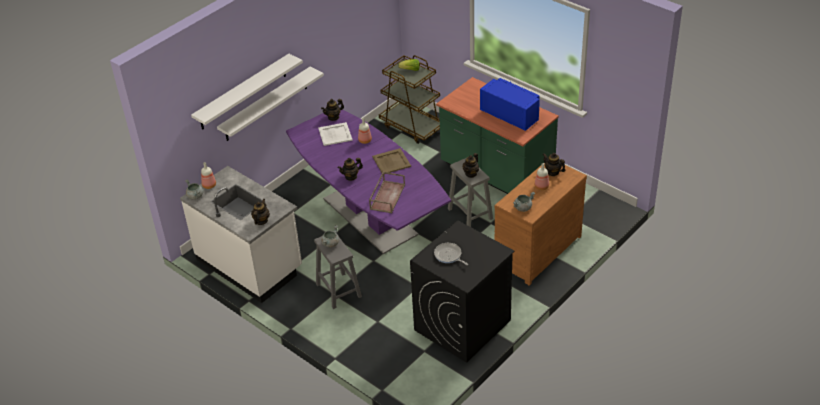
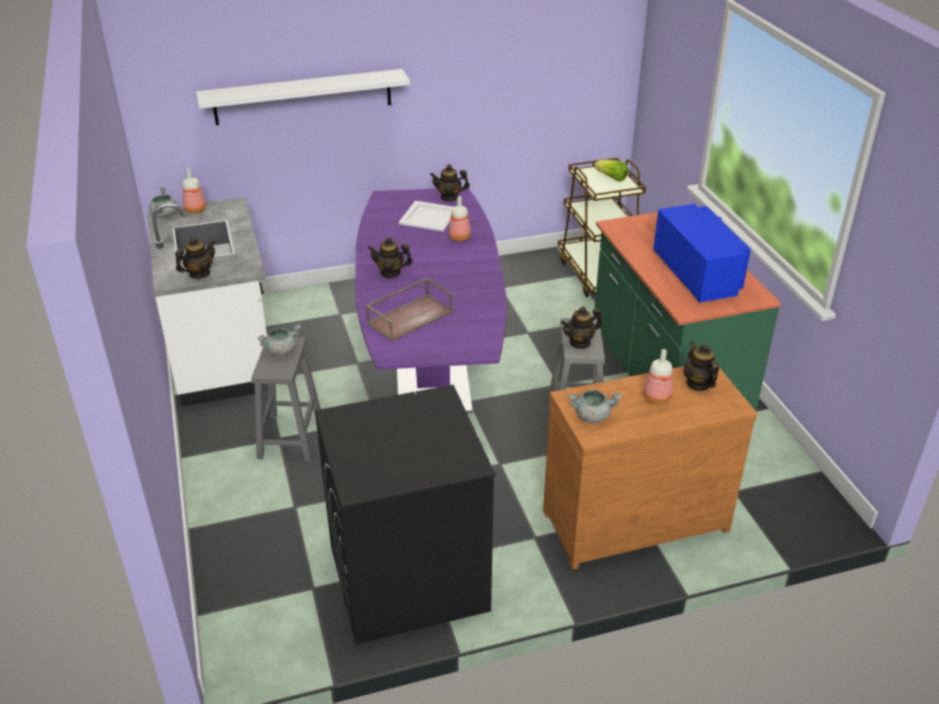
camera: 30 degrees right, 5 degrees down
white shelf [217,67,324,141] -> none
beige tray [372,148,411,173] -> none
frying pan [434,243,468,265] -> none

